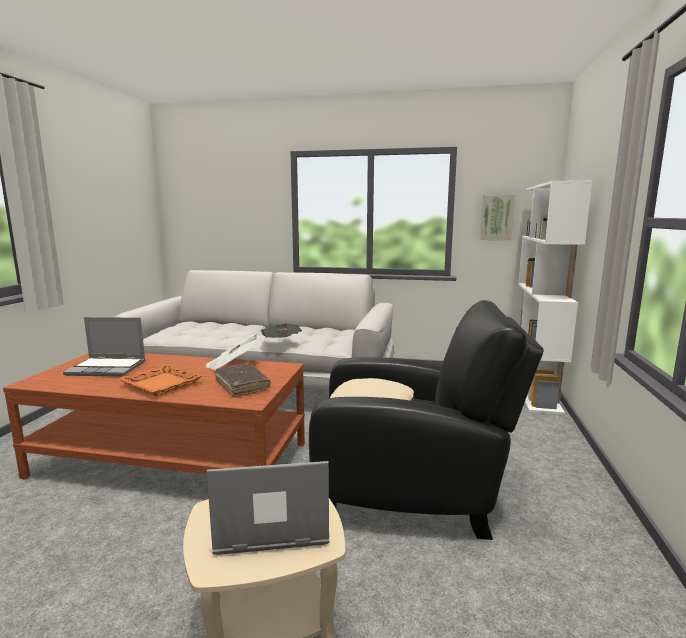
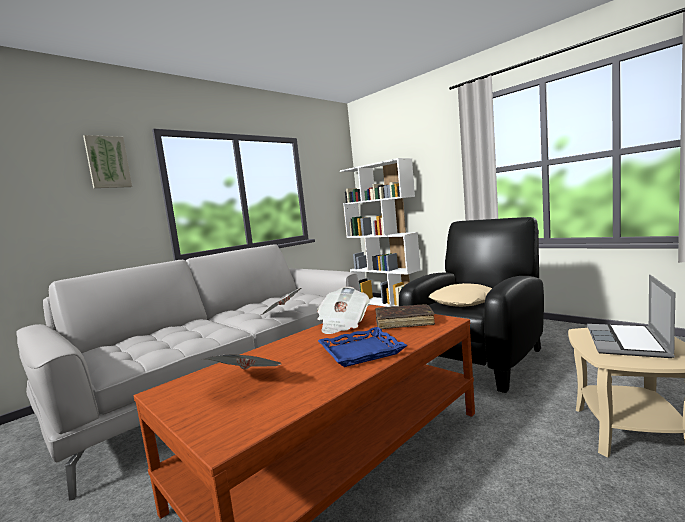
camera: 55 degrees left, 5 degrees down
laptop [63,317,145,377] -> newspaper [205,355,283,370]
orange tray [119,364,202,397] -> blue tray [318,327,408,367]
picture [480,195,515,240] -> picture moved to [83,135,132,188]

